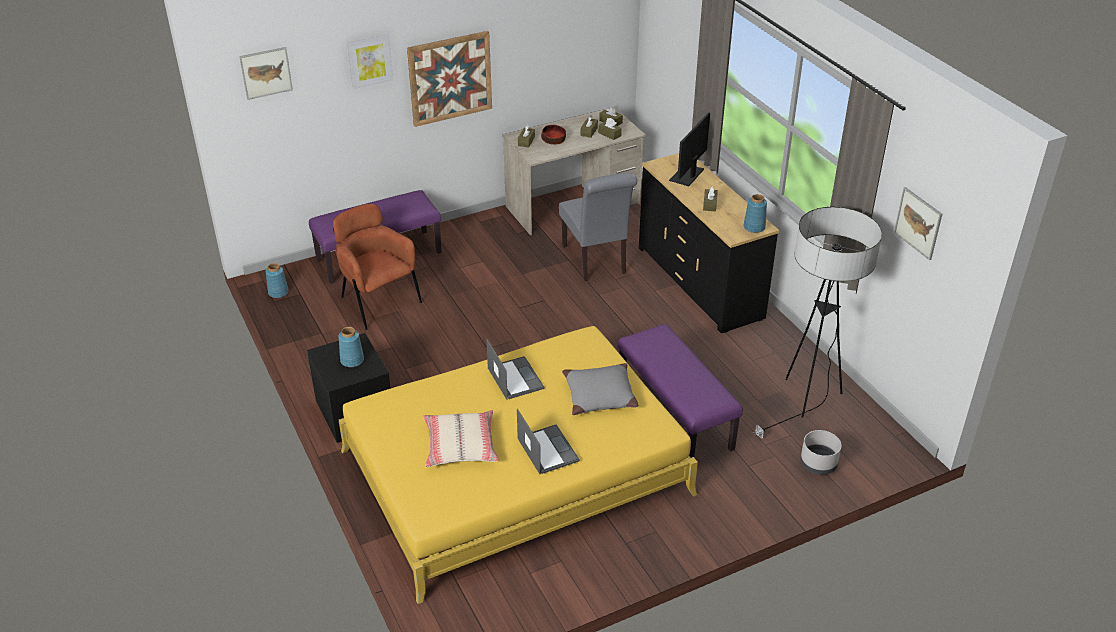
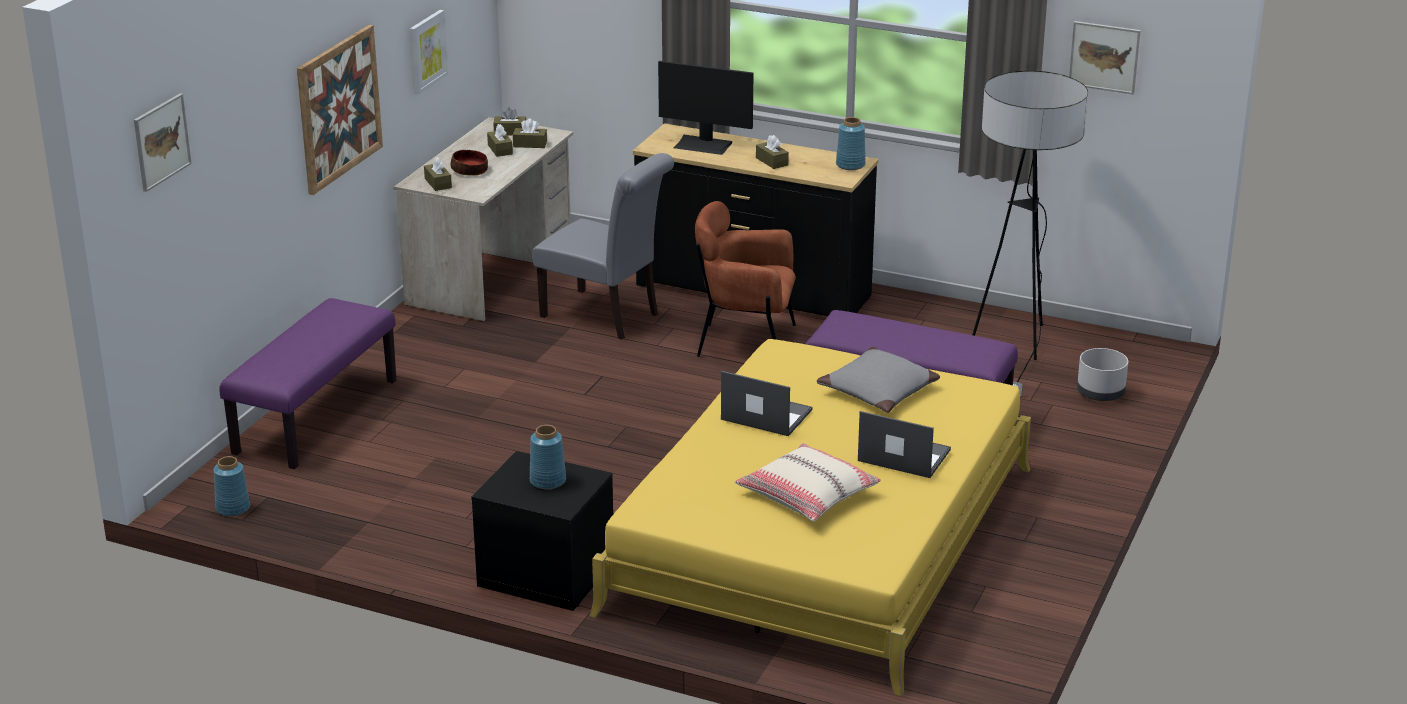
camera: 40 degrees left, 10 degrees down
brown armchair [333,204,422,330] -> brown armchair moved to [695,201,796,357]
picture [347,34,393,89] -> picture moved to [410,10,448,94]
monitor [669,112,710,186] -> monitor turned 60 degrees counterclockwise [658,61,753,155]

